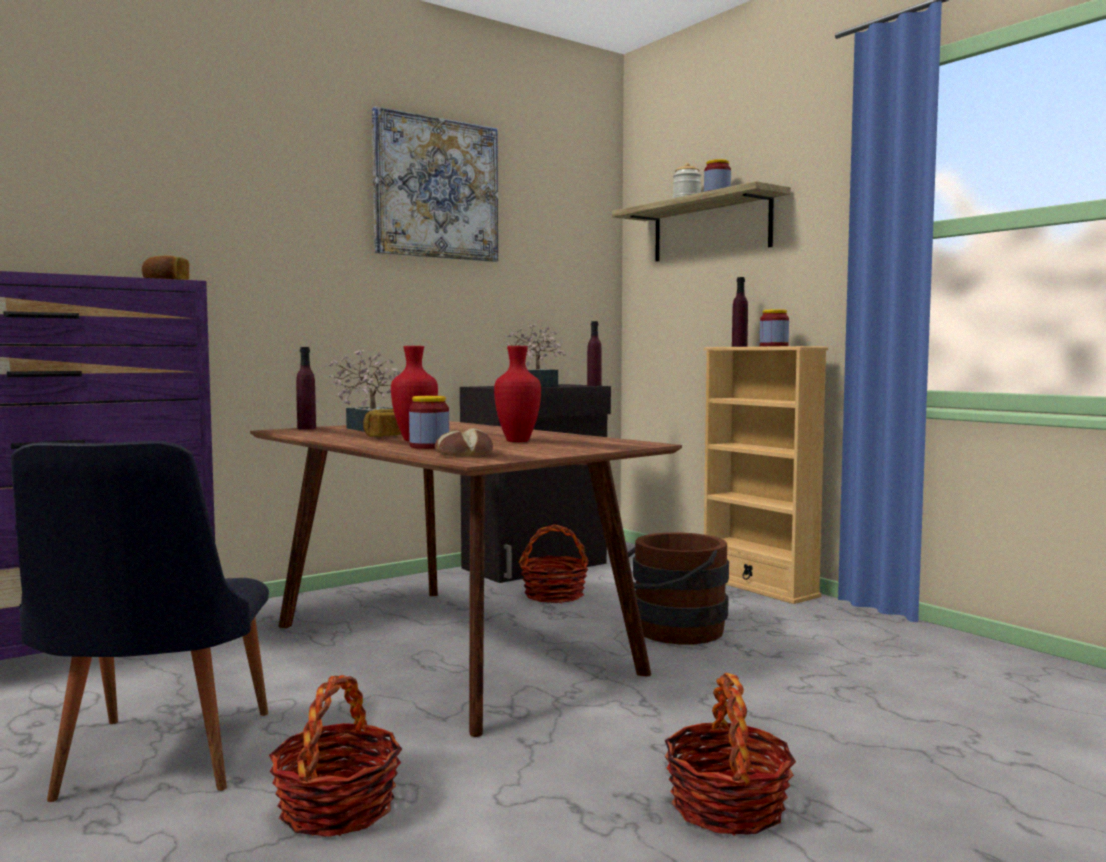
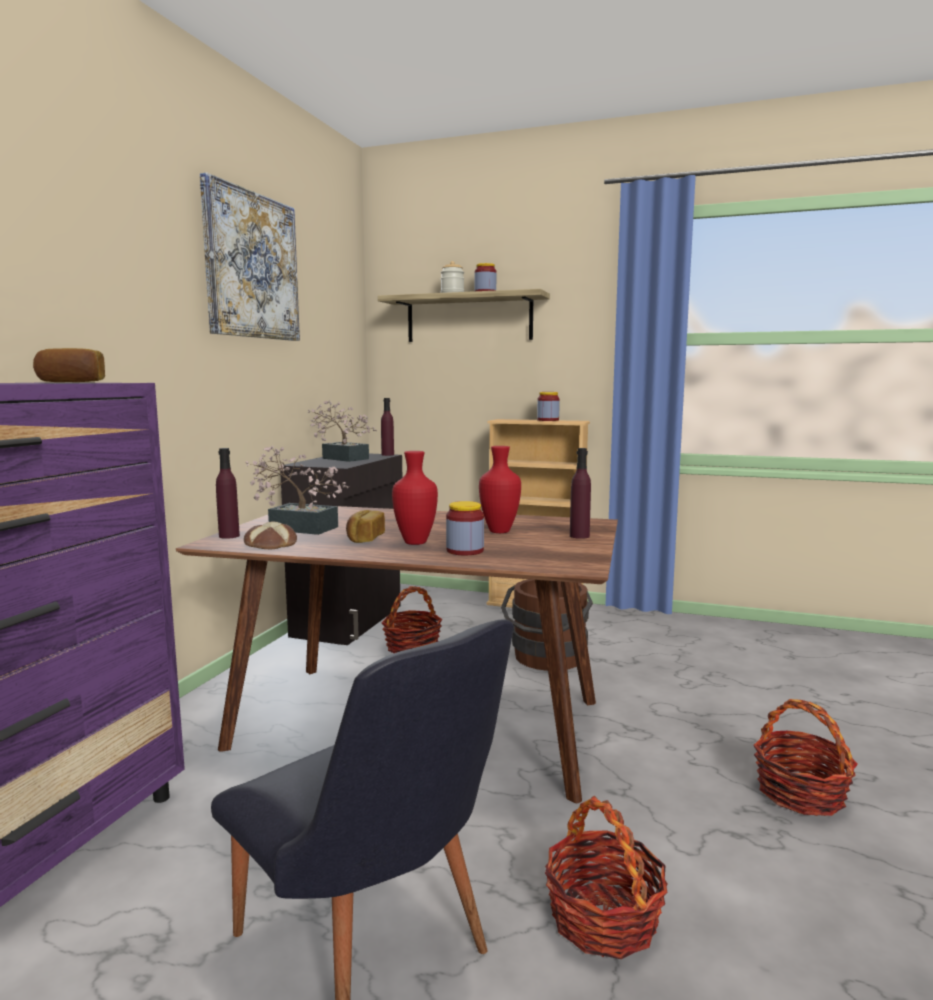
camera: 35 degrees left, 5 degrees up
bread [435,428,493,457] -> bread moved to [244,521,297,549]
purple bottle [732,277,748,347] -> purple bottle moved to [570,448,591,539]

